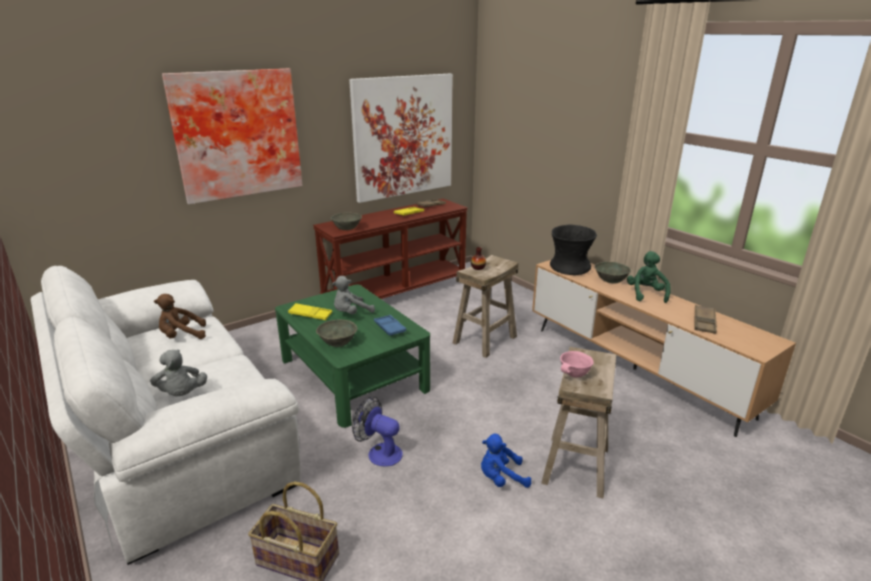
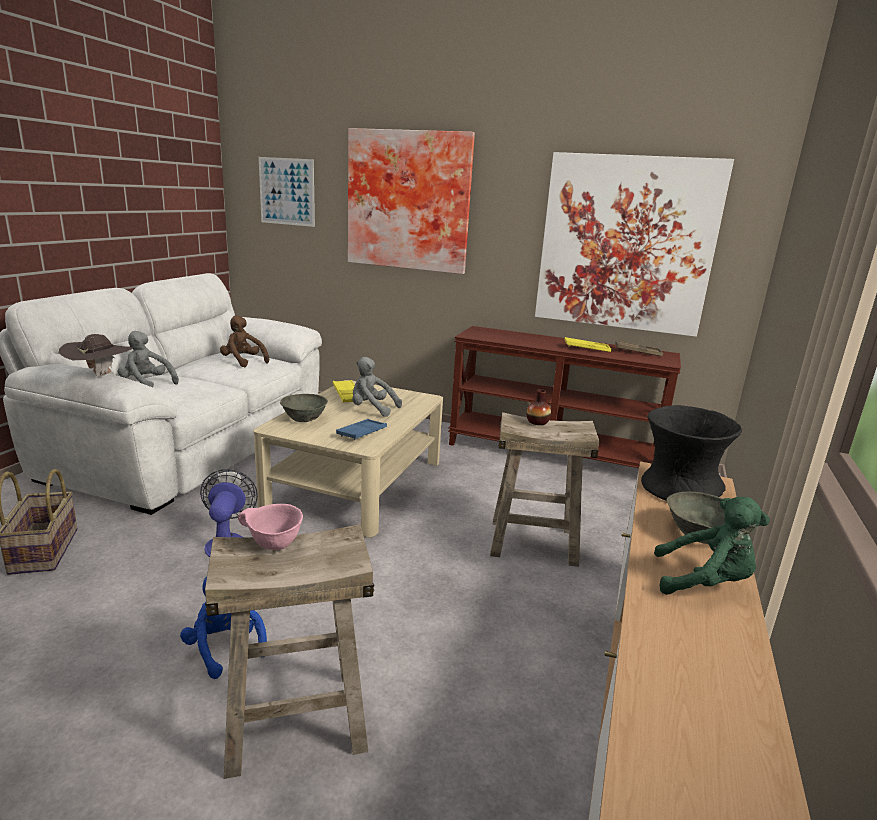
camera: 55 degrees right, 5 degrees down
grey plush toy [150,349,207,396] -> grey plush toy turned 90 degrees clockwise [117,331,179,387]
green coffee table [275,285,430,428] -> beige coffee table [253,380,443,537]
grey bowl [331,212,362,230] -> none
green plush toy [627,251,671,303] -> green plush toy turned 45 degrees clockwise [654,497,770,595]
brown tray [694,305,717,334] -> none
none -> brown hat [59,334,134,379]
none -> picture [259,157,315,227]

